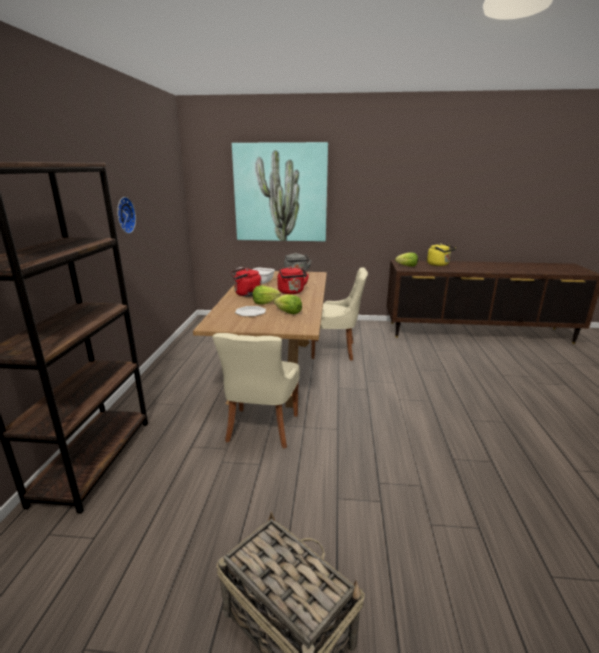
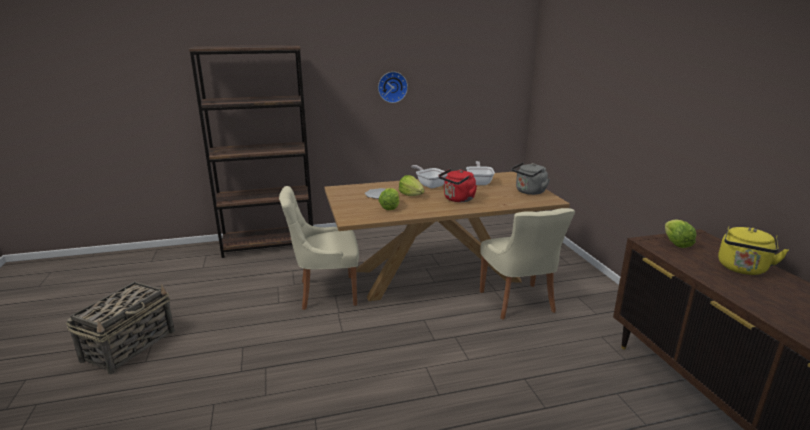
camera: 70 degrees right, 0 degrees up
red kettle [231,267,262,297] -> frying pan [411,165,448,188]
picture [232,142,328,242] -> none

